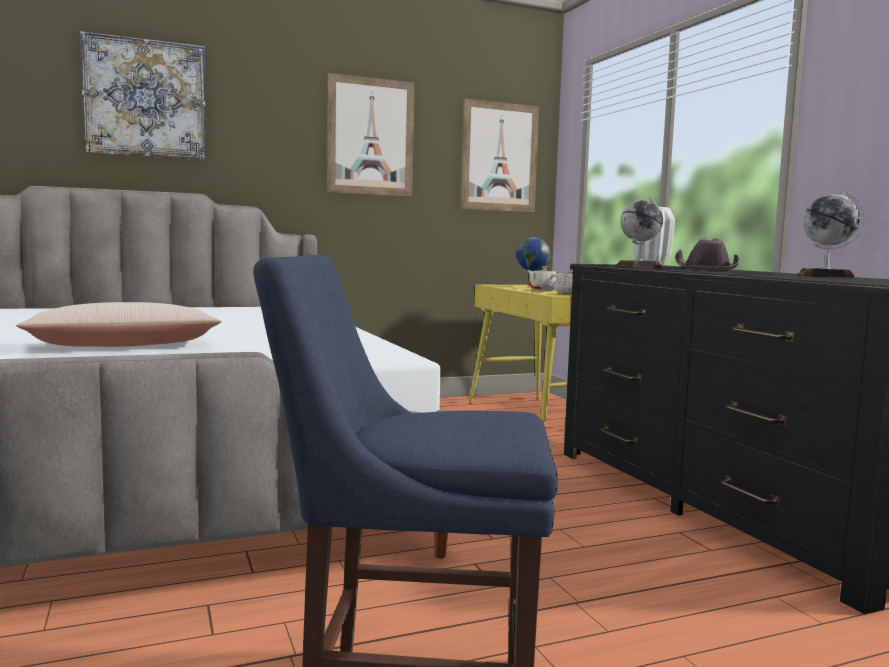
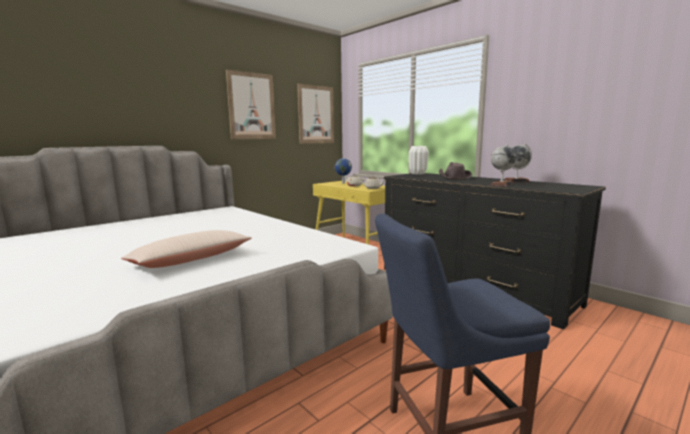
camera: 20 degrees left, 5 degrees up
picture [80,31,206,160] -> none
globe [616,198,663,267] -> globe moved to [490,144,517,187]

